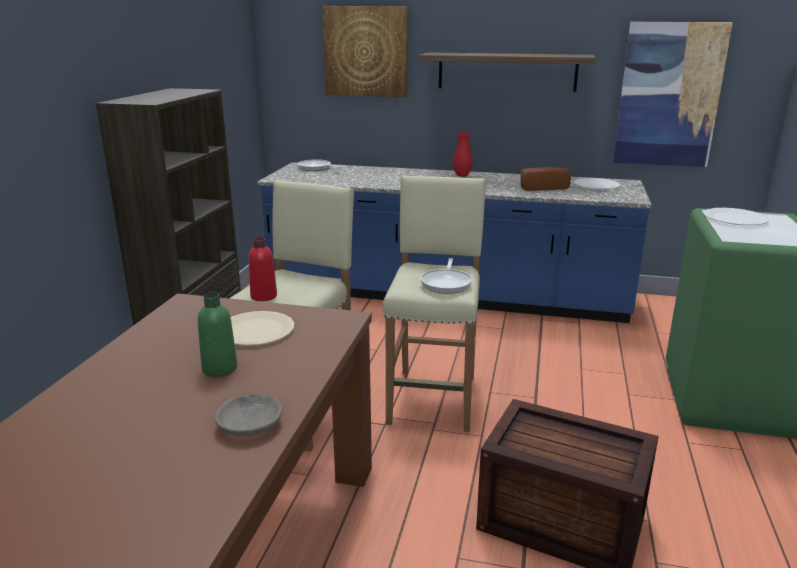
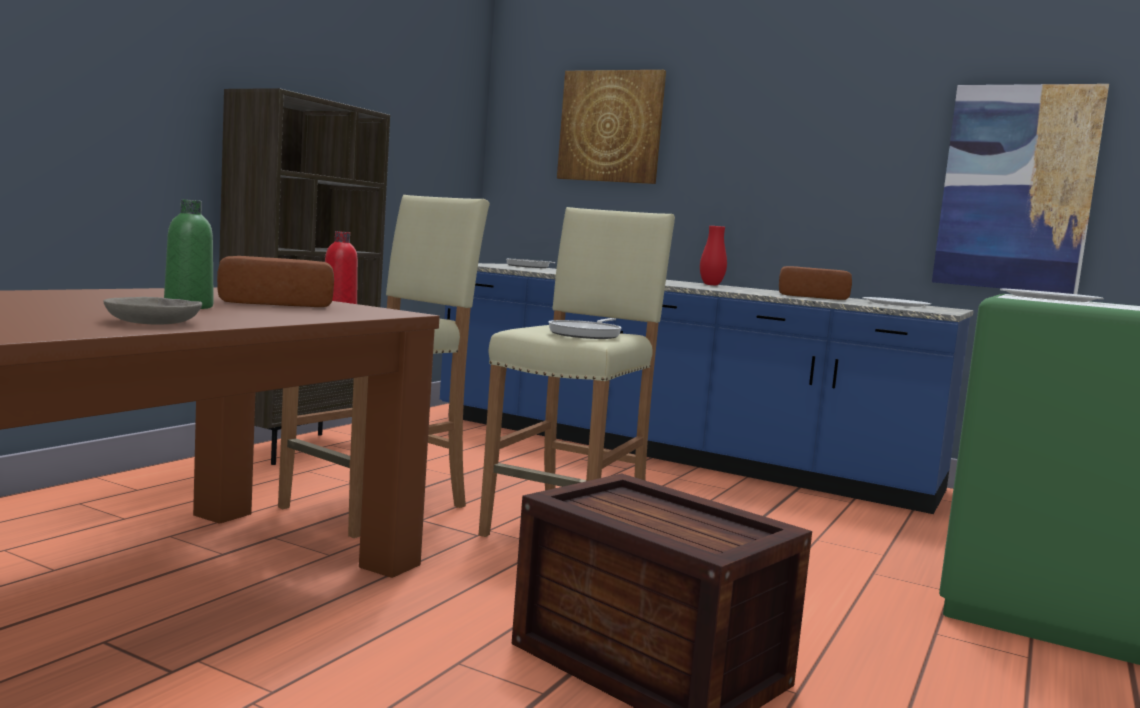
camera: 15 degrees right, 15 degrees down
beige plate [231,311,294,346] -> bread [217,256,334,307]
shelf [419,52,595,92] -> none

